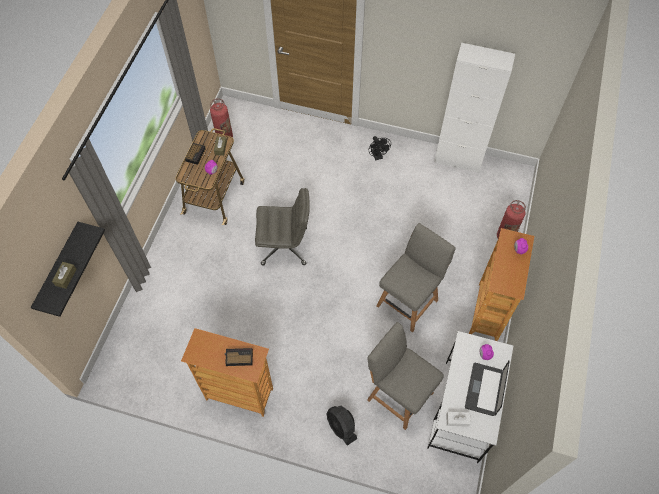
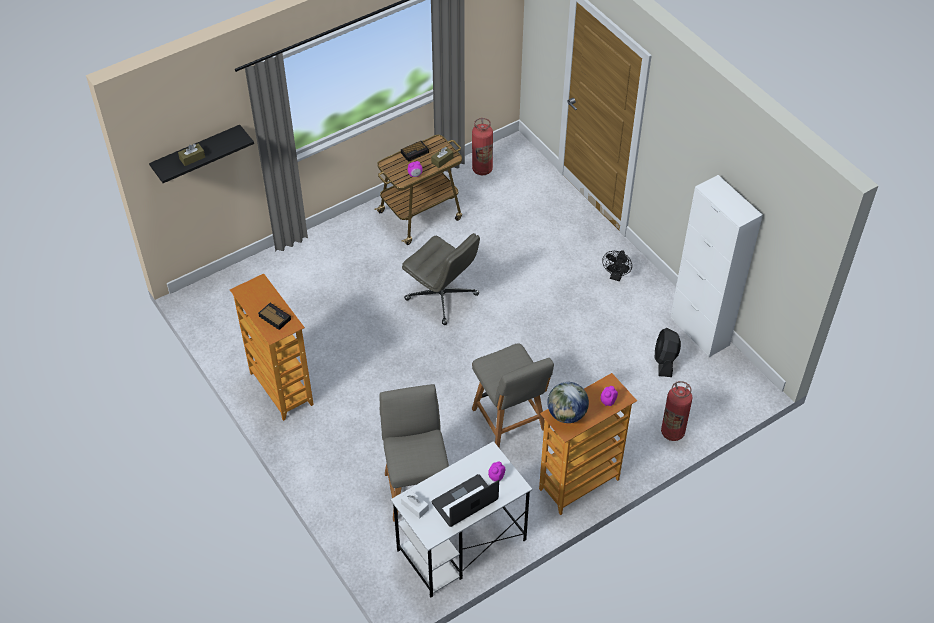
camera: 40 degrees right, 10 degrees down
black fan [326,406,357,446] -> black fan moved to [655,328,681,377]
grey chair [376,223,456,332] -> grey chair turned 75 degrees clockwise [472,343,554,448]
none -> globe [547,382,589,423]

